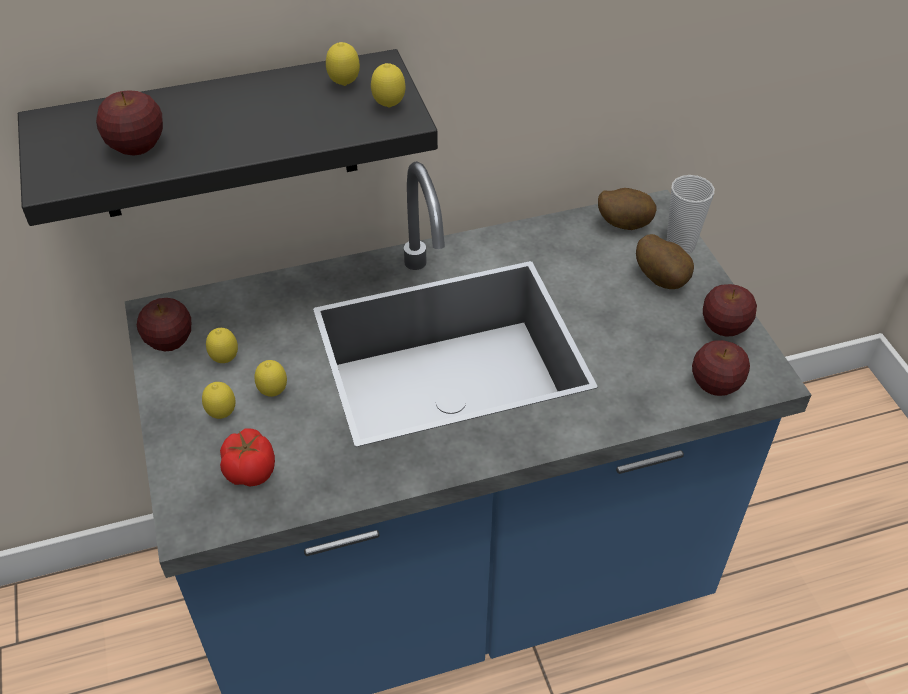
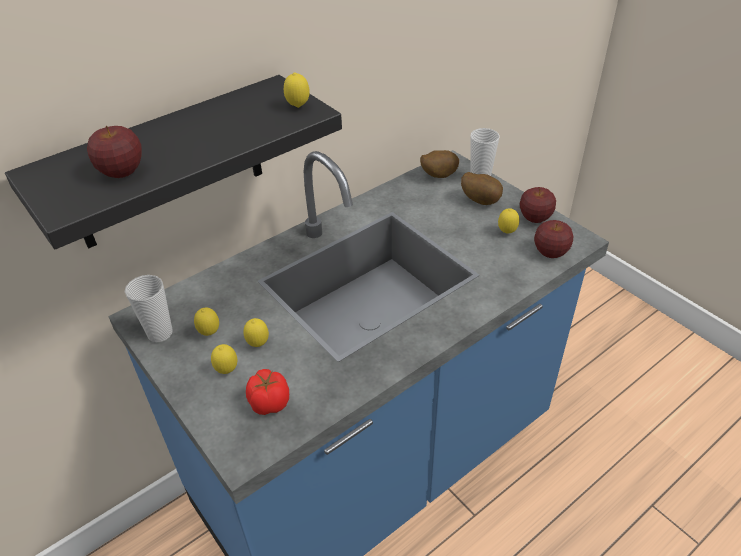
camera: 20 degrees left, 5 degrees down
apple [137,298,191,351] -> cup [125,275,173,342]
lemon [326,42,360,86] -> lemon moved to [498,208,519,233]

